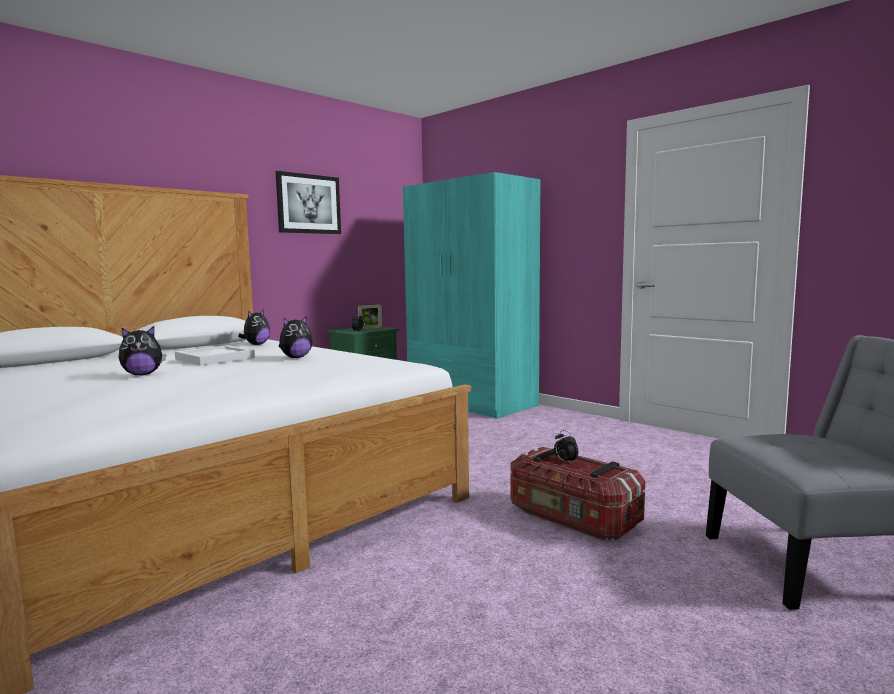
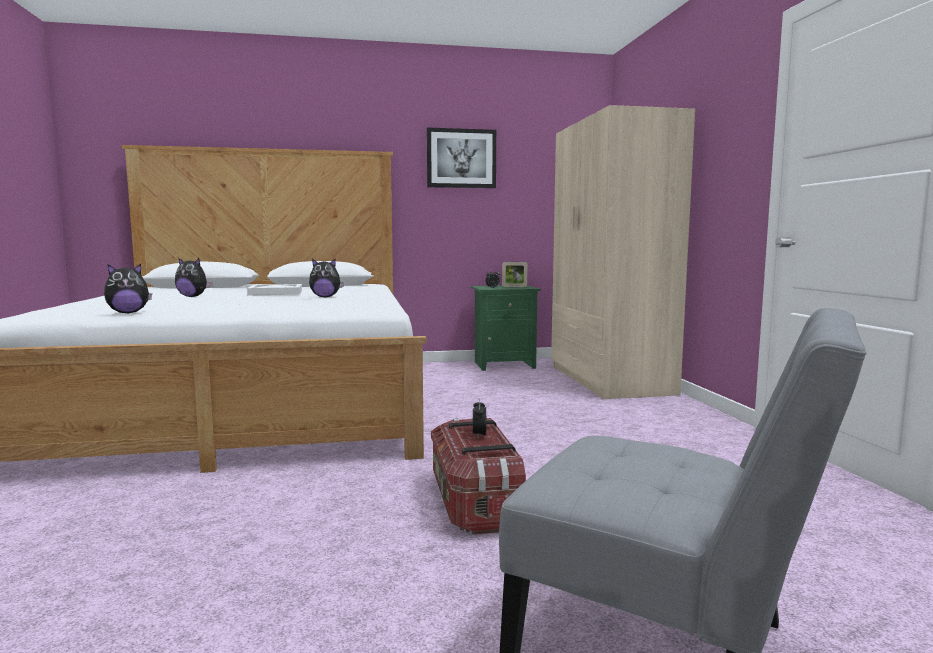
camera: 35 degrees right, 0 degrees up
plush toy [238,310,270,345] -> plush toy moved to [104,264,152,313]
turquoise wardrobe [403,172,540,419] -> beige wardrobe [551,105,695,399]

